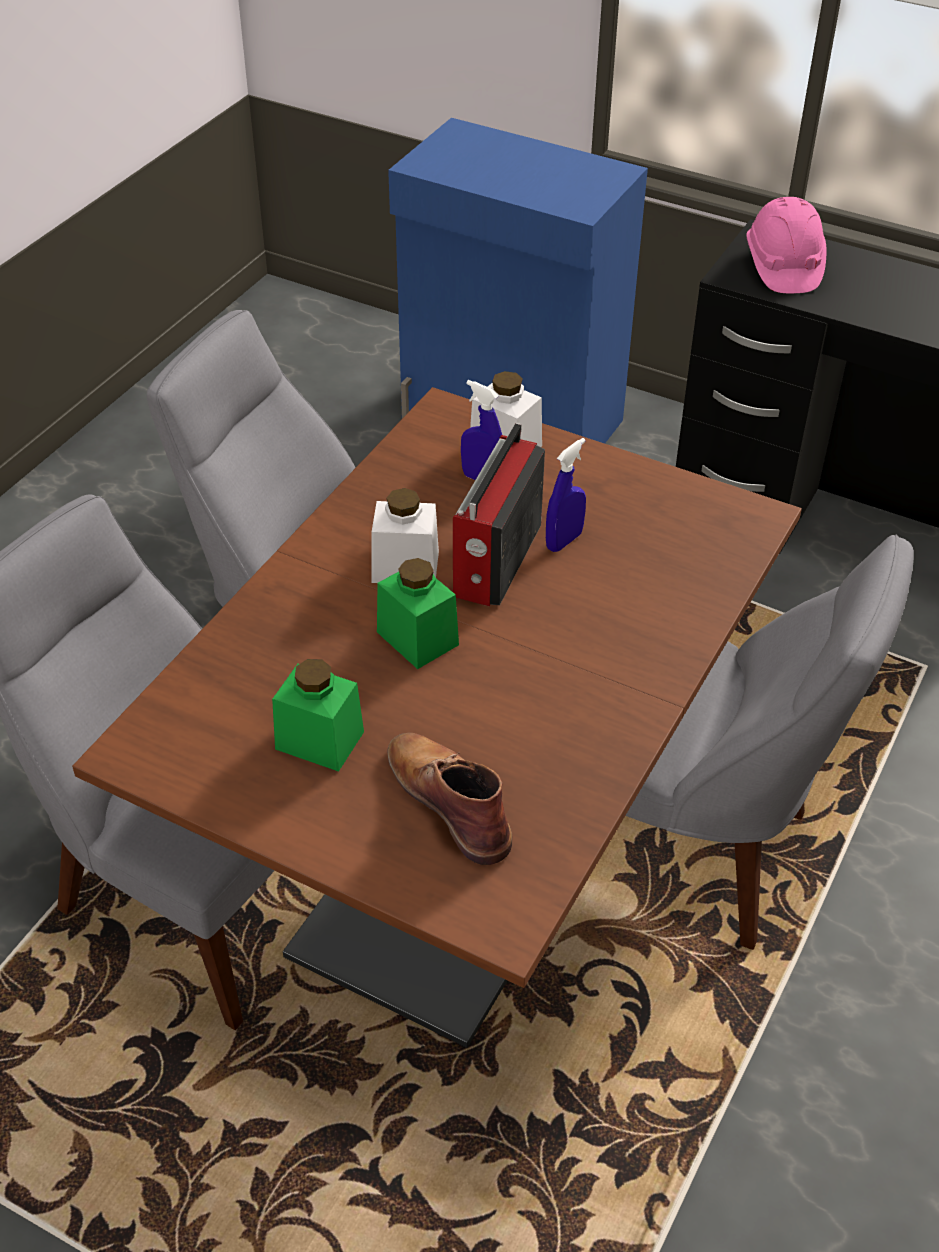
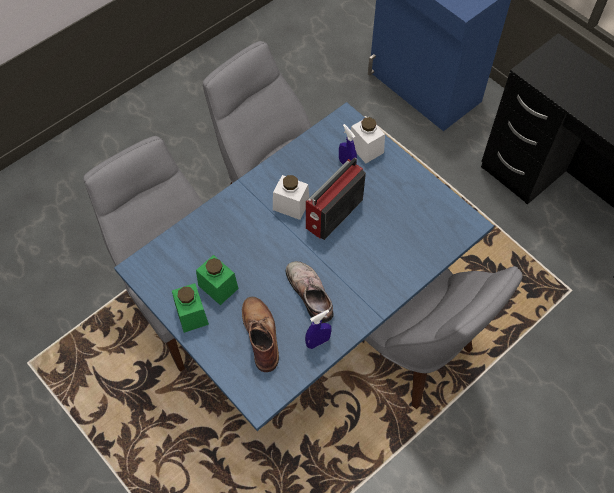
camera: 20 degrees right, 15 degrees up
brown dining table [72,387,802,1048] -> blue dining table [114,102,494,431]
green jar [377,558,459,669] -> green jar moved to [172,283,209,333]
blue spray bottle [546,438,586,552] -> blue spray bottle moved to [305,310,331,349]
pink hard hat [746,197,827,293] -> none
none -> shoe [286,261,334,323]

